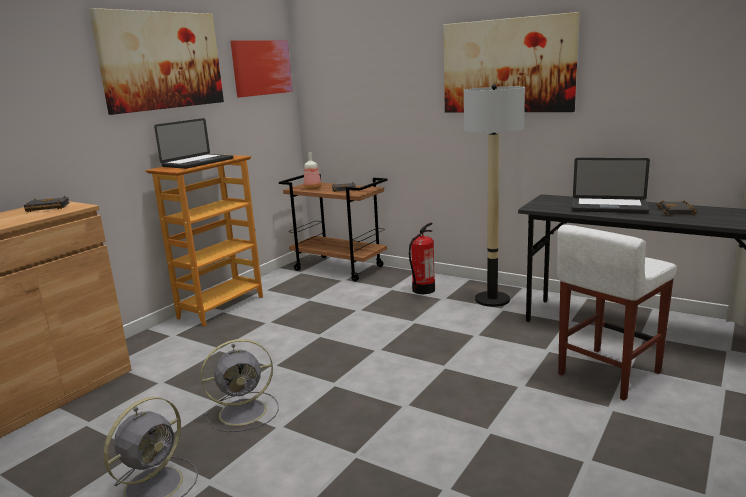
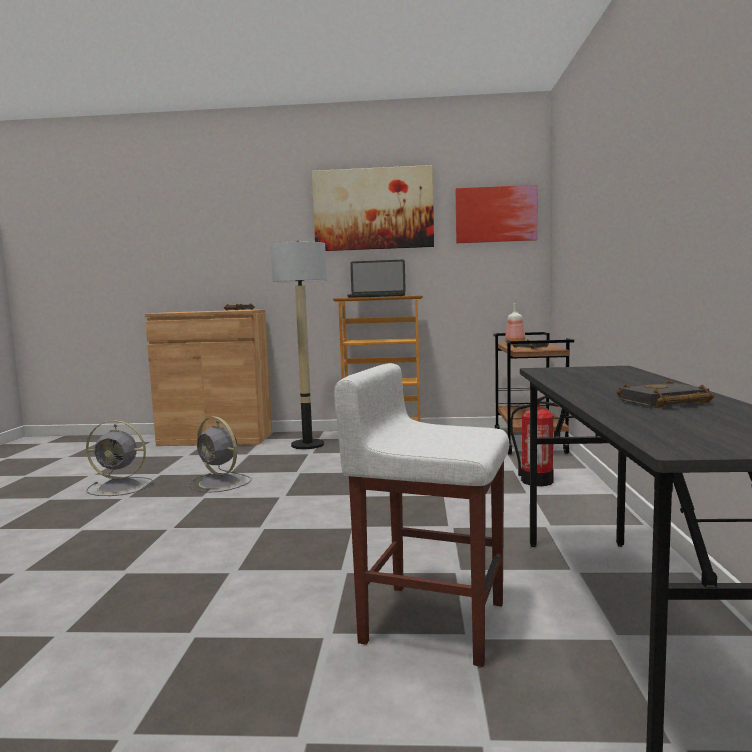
camera: 60 degrees right, 10 degrees down
picture [443,12,580,113] -> none
floor lamp [464,84,525,307] -> floor lamp moved to [271,241,327,449]
laptop [572,158,650,213] -> none

